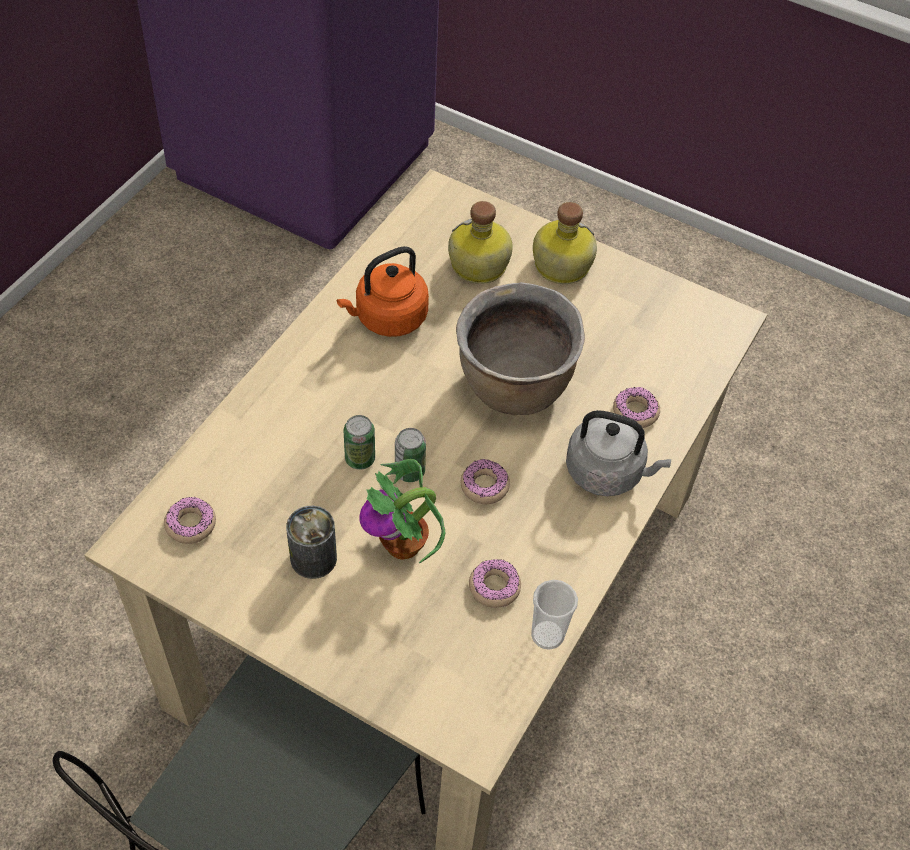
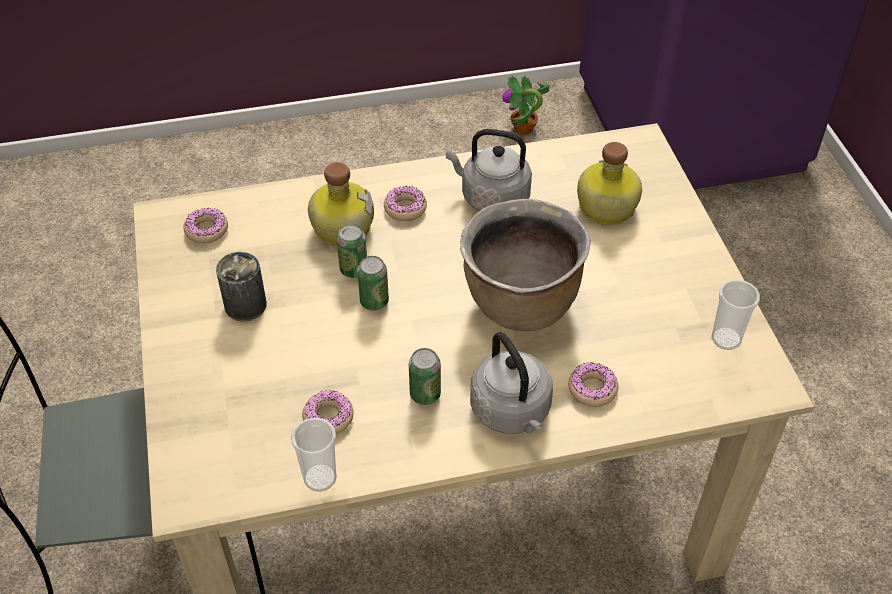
camera: 50 degrees right, 5 degrees down
orange kettle [337,246,429,337] -> grey kettle [446,129,532,211]
potted plant [359,459,445,563] -> potted plant moved to [502,76,550,134]
donut [461,459,510,504] -> donut moved to [384,186,427,221]
bottle [533,202,597,284] -> bottle moved to [308,162,374,246]
none -> can [409,348,441,405]
none -> cup [711,280,760,350]

